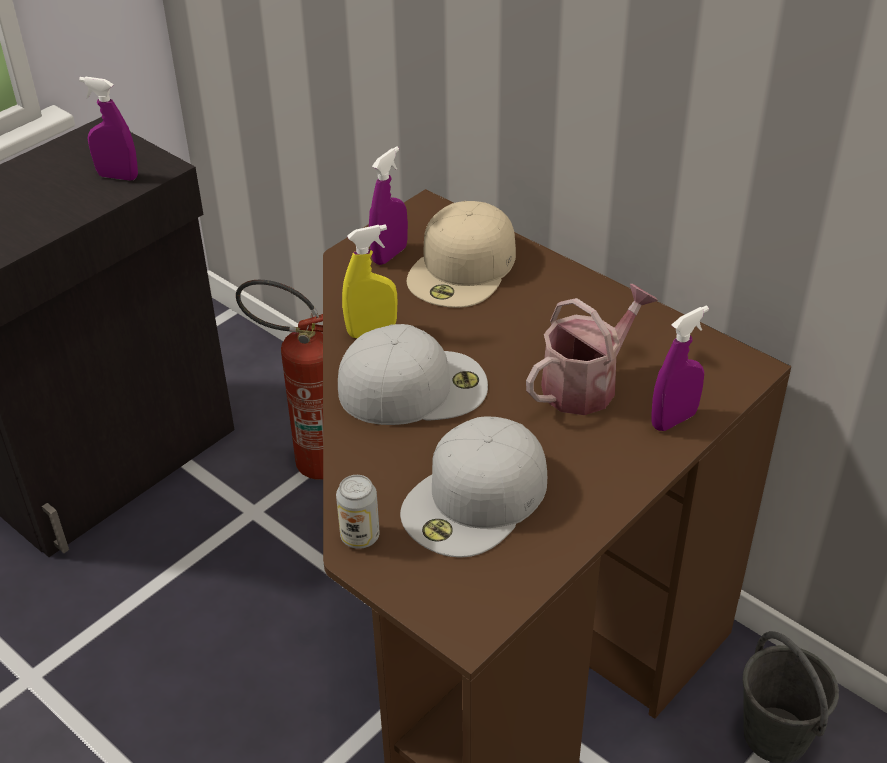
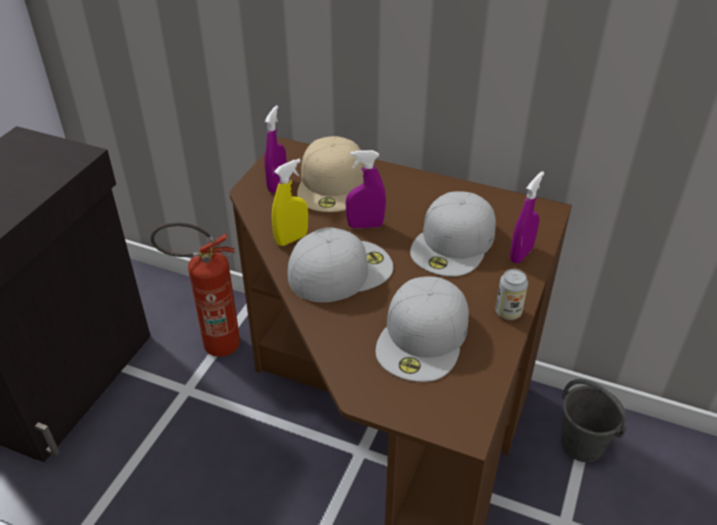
camera: 20 degrees left, 0 degrees up
purple spray bottle [79,77,138,181] -> purple spray bottle moved to [345,150,386,229]
can [336,475,379,549] -> can moved to [496,269,528,320]
watering can [526,284,658,415] -> white cap [410,191,496,277]

